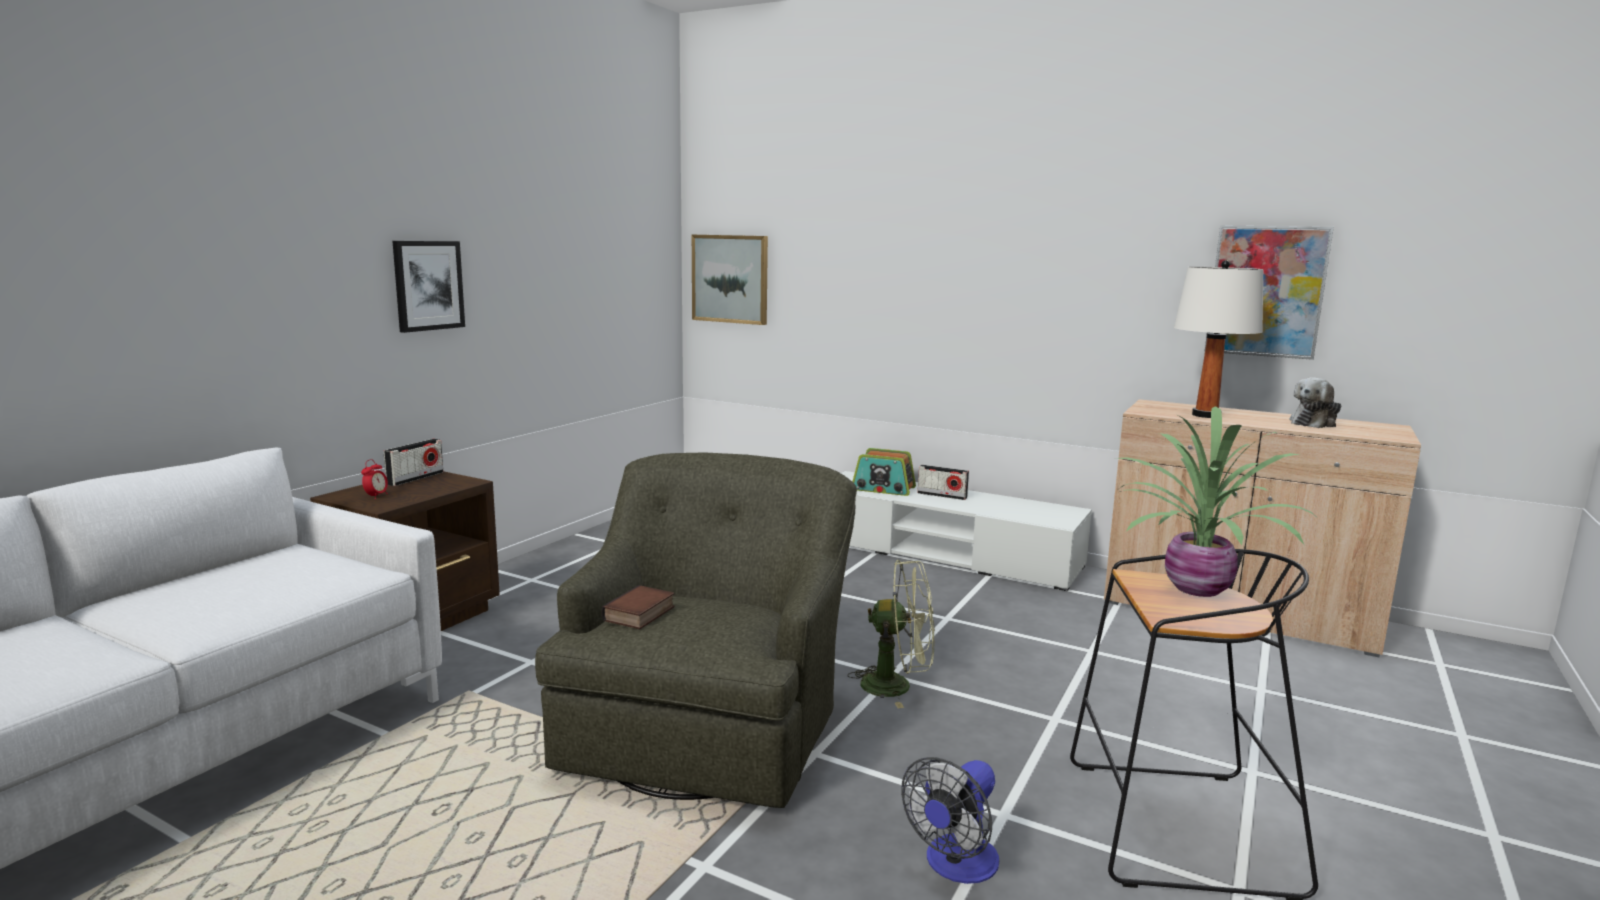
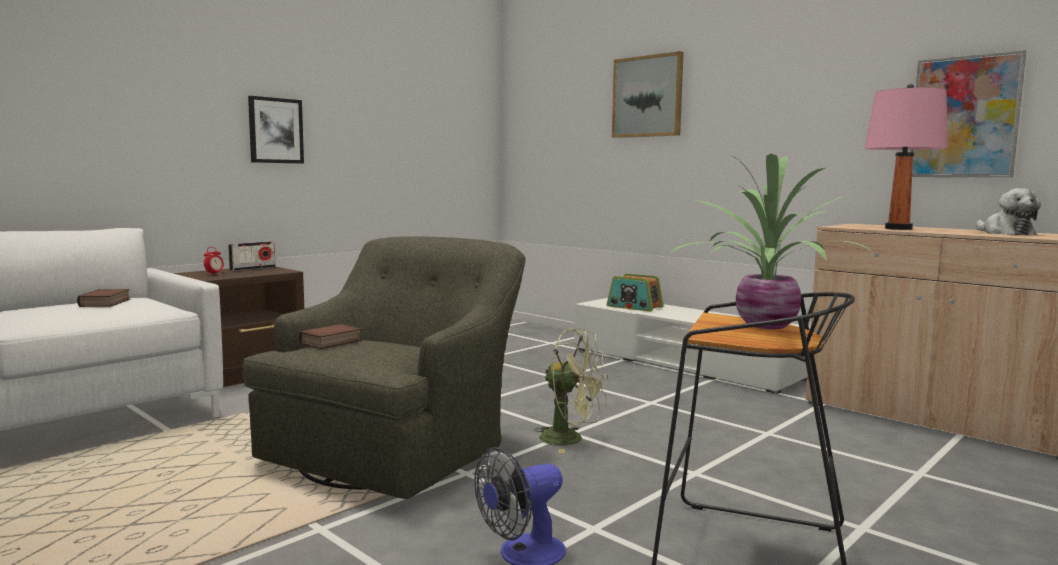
camera: 15 degrees right, 5 degrees down
picture [692,235,768,325] -> picture moved to [612,51,684,138]
radio [917,465,969,500] -> none
white table lamp [1174,260,1264,418] -> pink table lamp [864,84,948,230]
plush toy [1289,377,1341,428] -> plush toy turned 75 degrees counterclockwise [976,188,1041,235]
none -> book [77,289,130,307]

